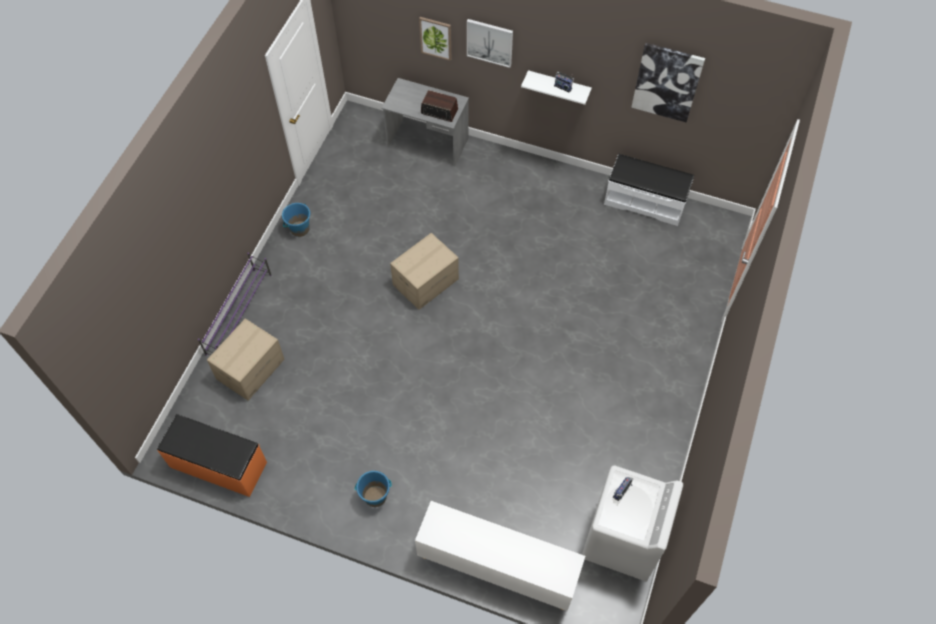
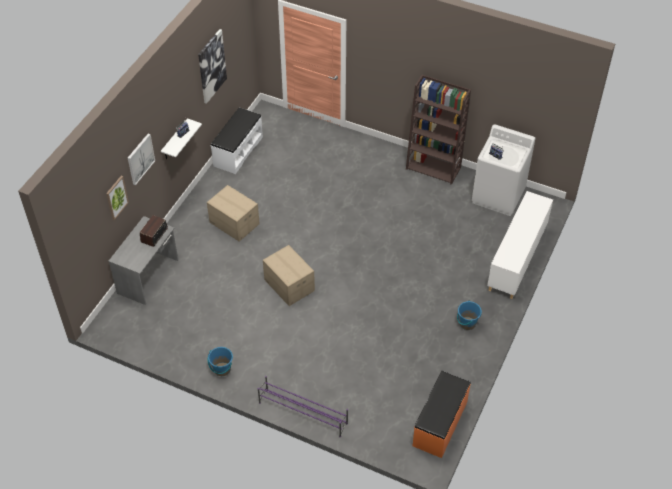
camera: 85 degrees left, 10 degrees down
cardboard box [207,319,284,400] -> cardboard box moved to [207,185,260,242]
none -> brown bookcase [406,75,471,185]

